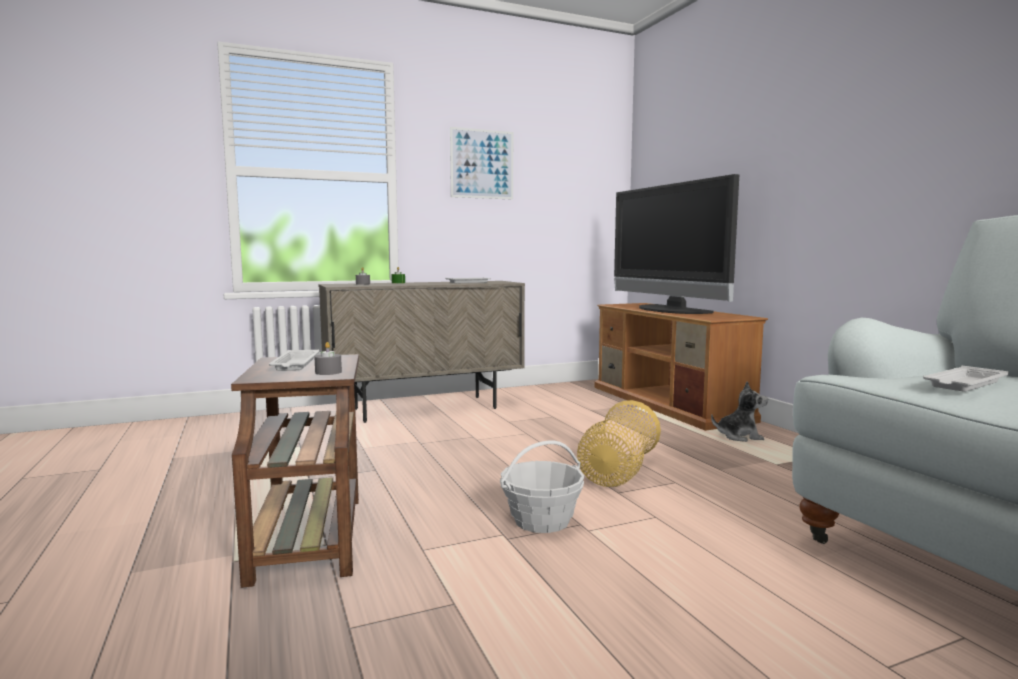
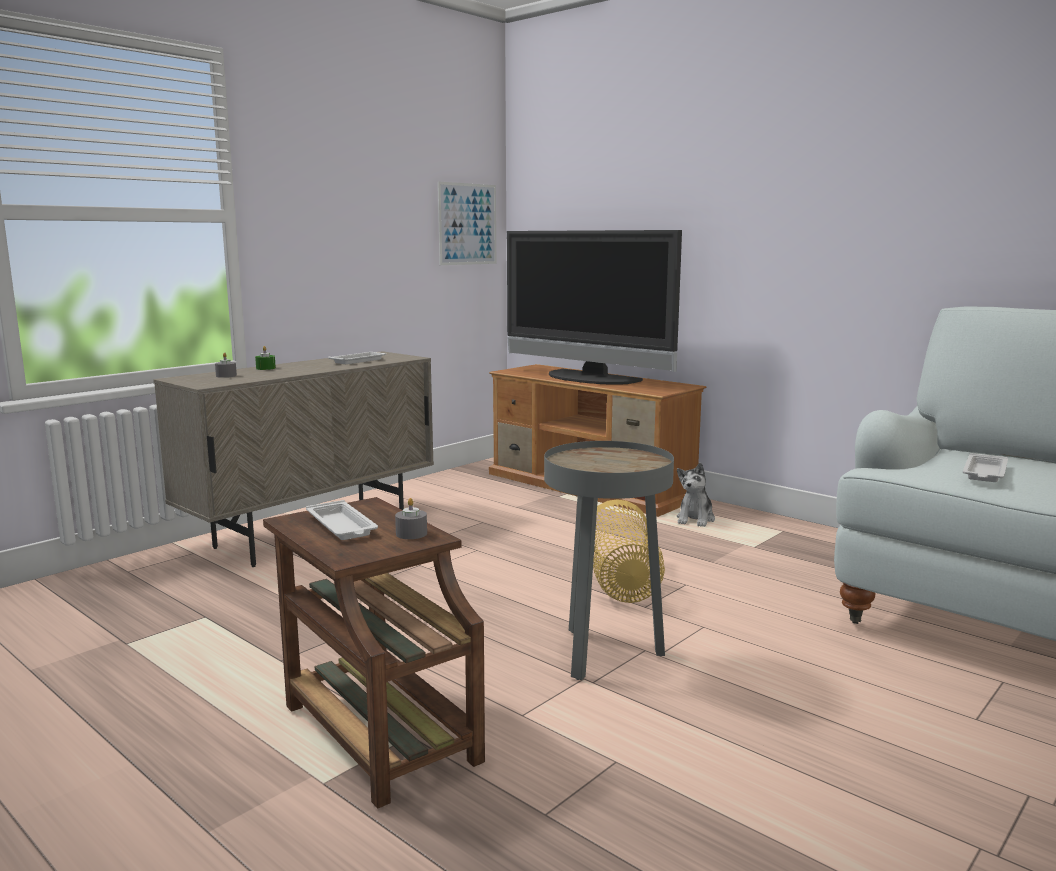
camera: 25 degrees left, 5 degrees up
picture [450,127,513,200] -> picture moved to [438,181,496,265]
basket [500,441,585,533] -> grey side table [544,441,674,680]
plush toy [711,381,768,442] -> plush toy turned 135 degrees clockwise [677,463,715,527]

